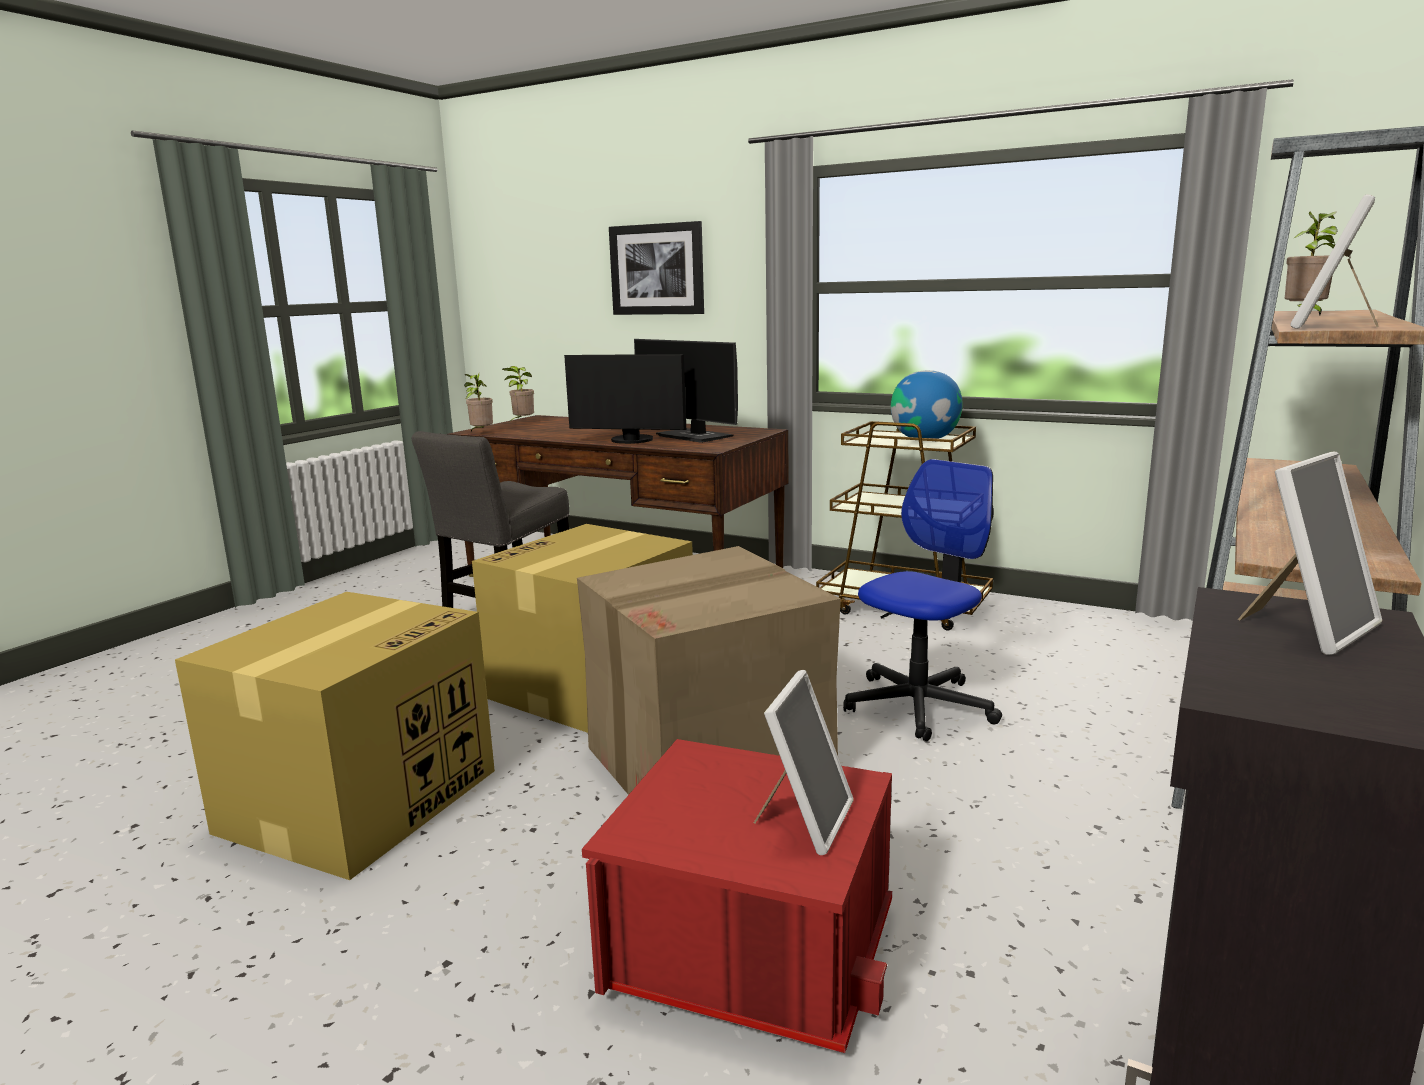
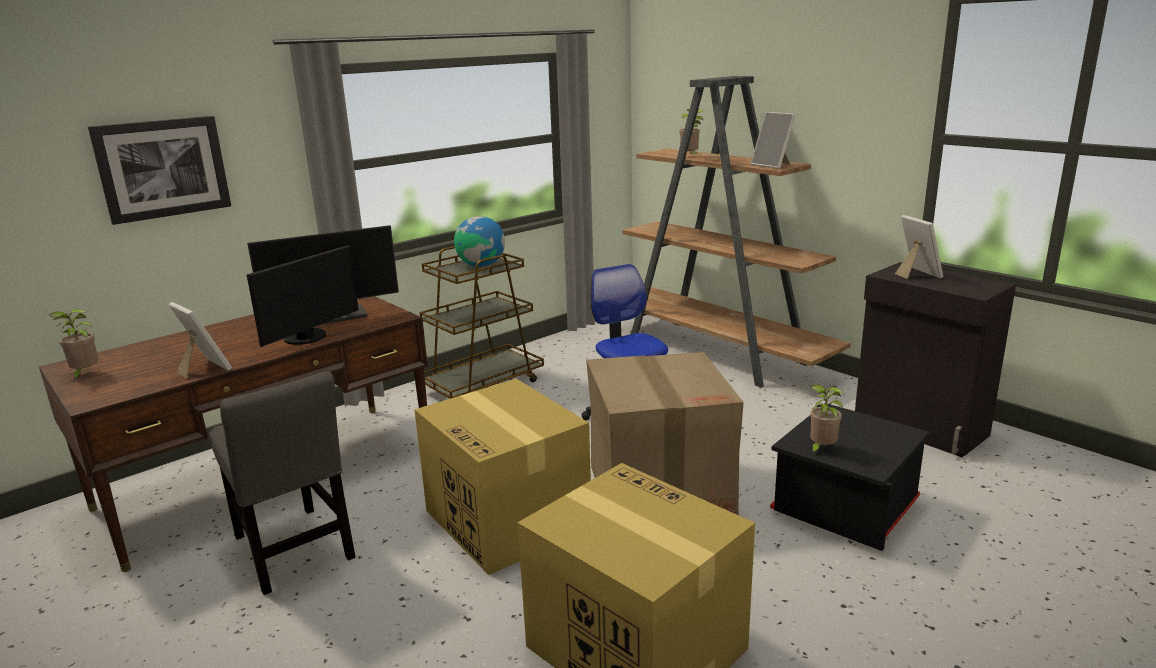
camera: 70 degrees left, 5 degrees up
potted plant [464,373,493,432] -> potted plant moved to [810,385,844,454]
red storage box [582,739,892,1053] -> black storage box [770,403,930,551]
picture frame [754,670,854,855] -> picture frame moved to [169,302,232,378]

